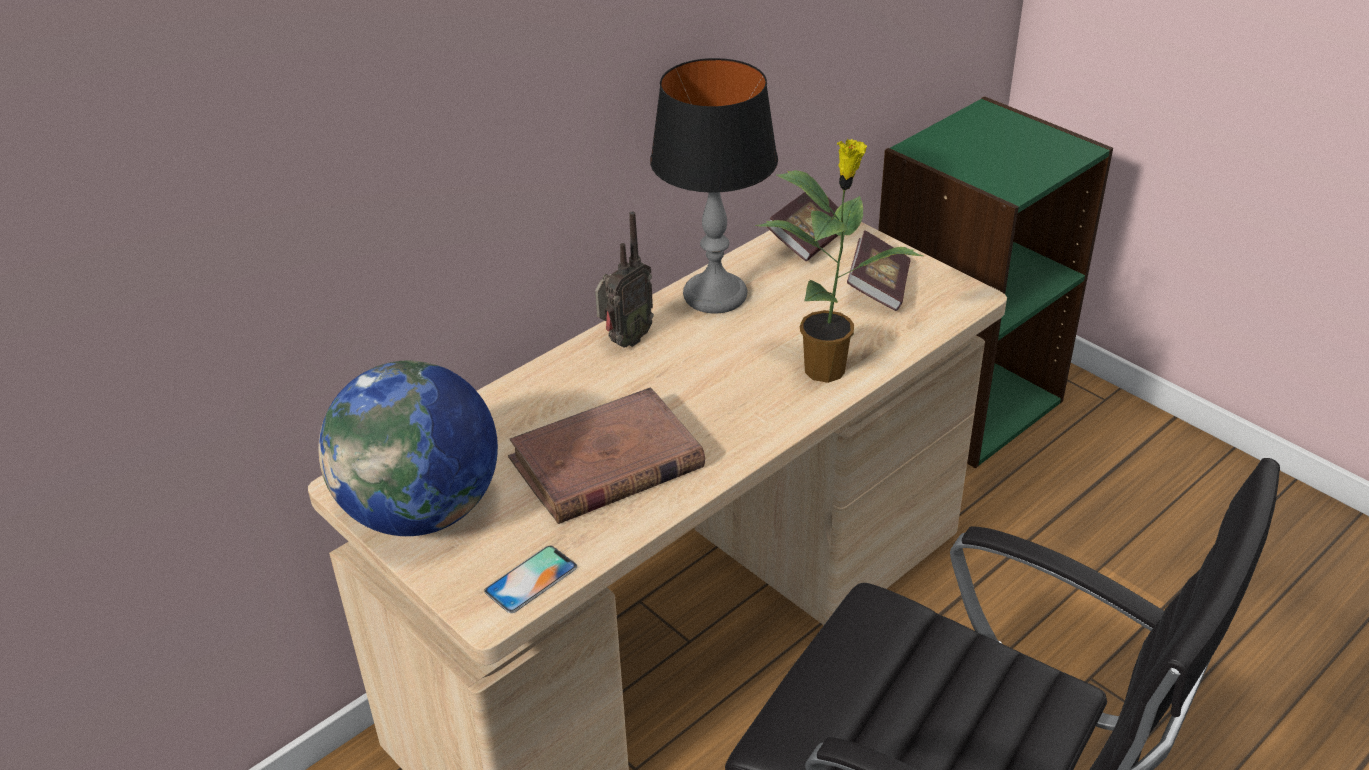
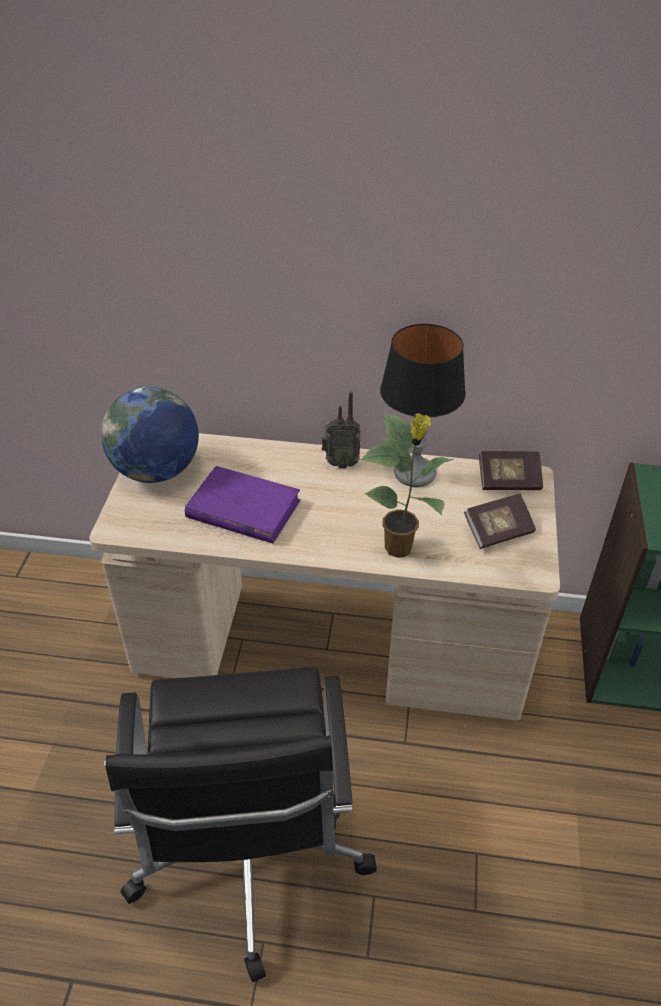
camera: 50 degrees right, 5 degrees up
phone [484,546,577,613] -> none
brown book [508,387,705,524] -> purple book [185,466,300,544]

